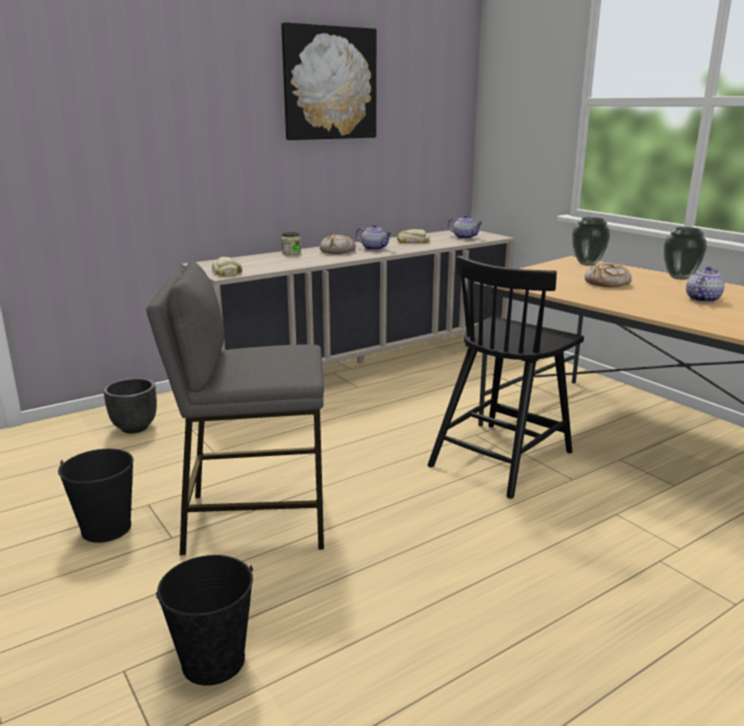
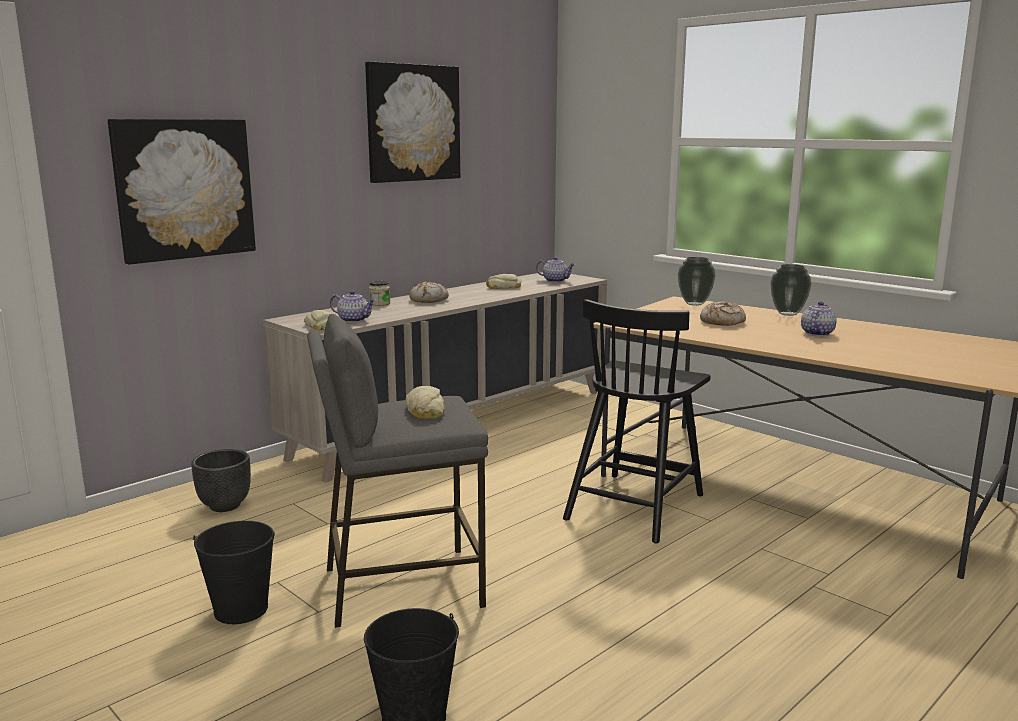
camera: 10 degrees left, 5 degrees down
teapot [356,224,393,250] -> teapot moved to [330,290,375,323]
none -> picture [108,119,256,265]
none -> bread [405,386,445,419]

